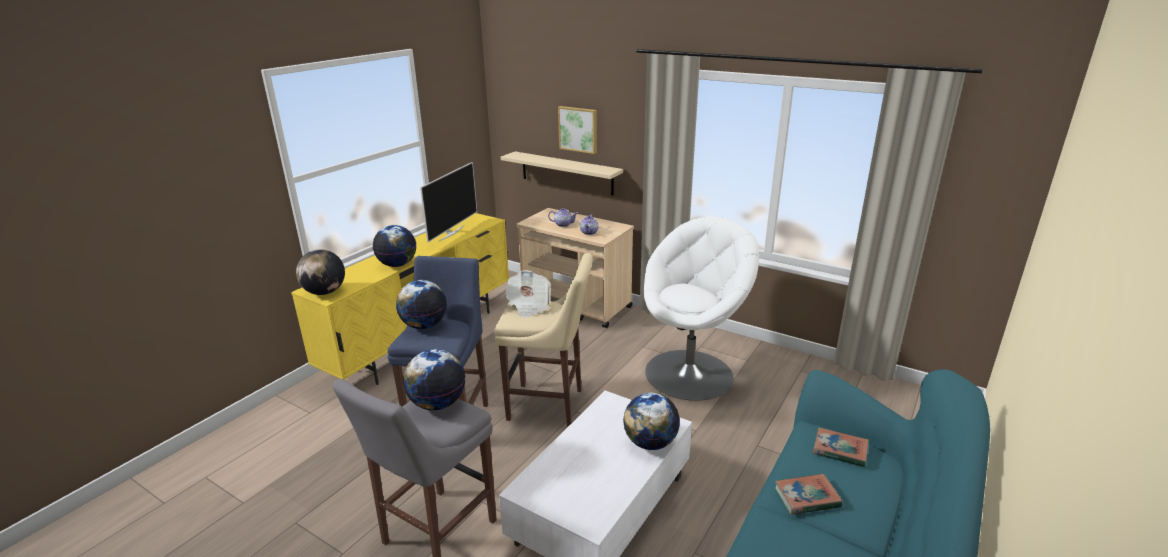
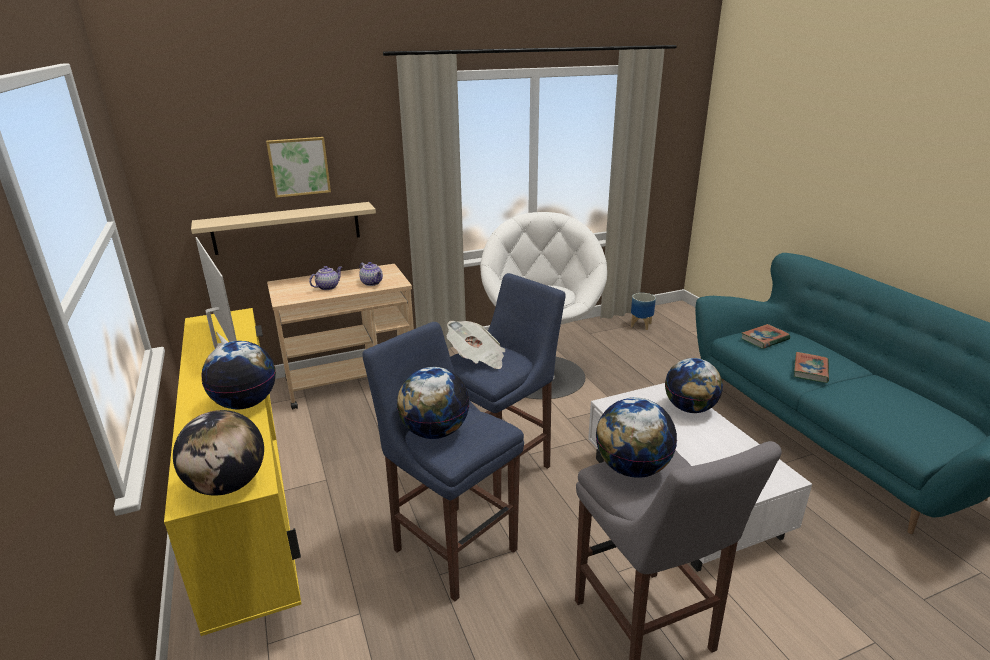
camera: 55 degrees left, 0 degrees up
beige stool [494,253,593,426] -> blue stool [450,273,566,500]
none -> planter [631,293,656,330]

